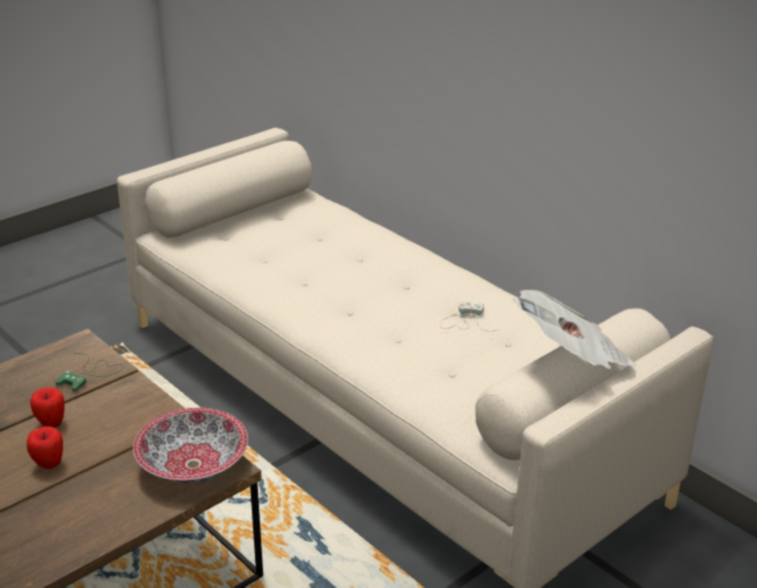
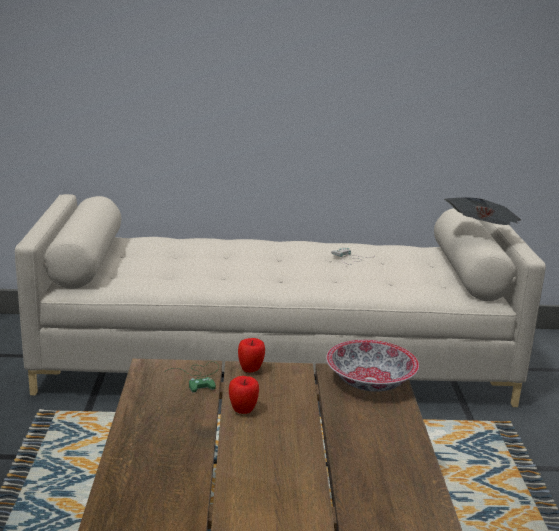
camera: 50 degrees left, 10 degrees down
apple [27,426,63,469] -> apple moved to [238,338,265,372]

